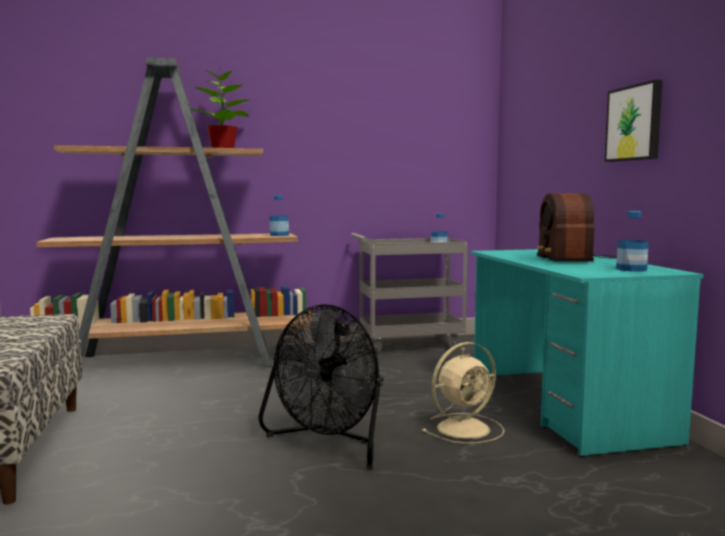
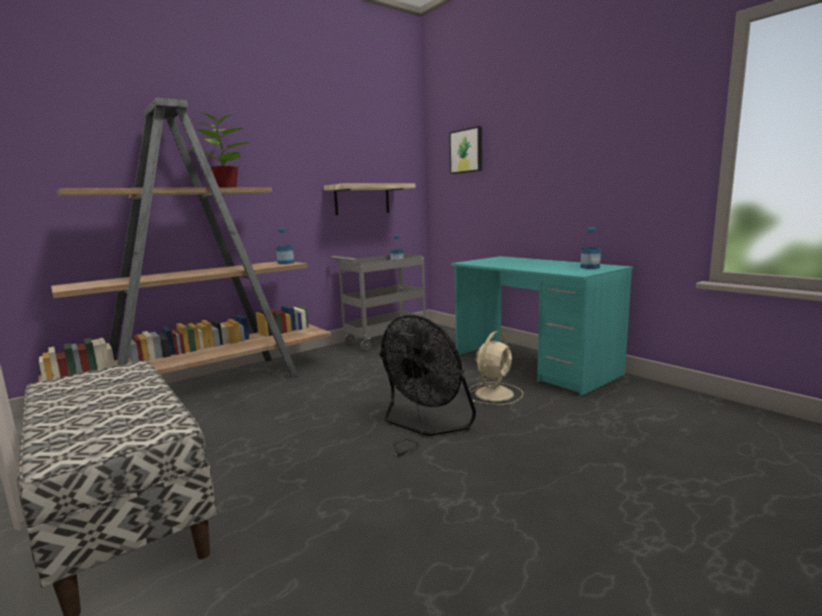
camera: 25 degrees left, 5 degrees up
black fan [259,304,384,470] -> black fan turned 150 degrees counterclockwise [379,315,476,457]
radio [537,194,617,262] -> none
picture [604,80,663,162] -> picture moved to [449,126,482,174]
none -> shelf [324,184,415,215]

